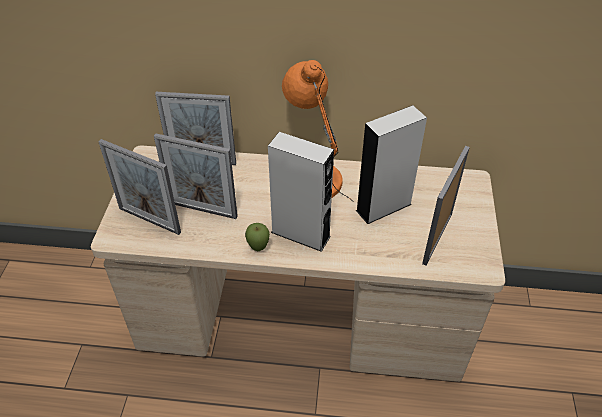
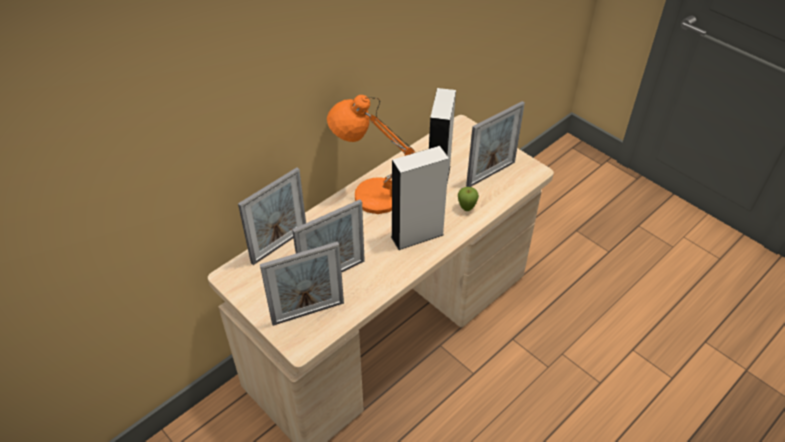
camera: 50 degrees left, 0 degrees up
apple [245,223,270,251] -> apple moved to [458,187,479,211]
picture frame [422,146,470,265] -> picture frame turned 105 degrees counterclockwise [466,101,525,187]

